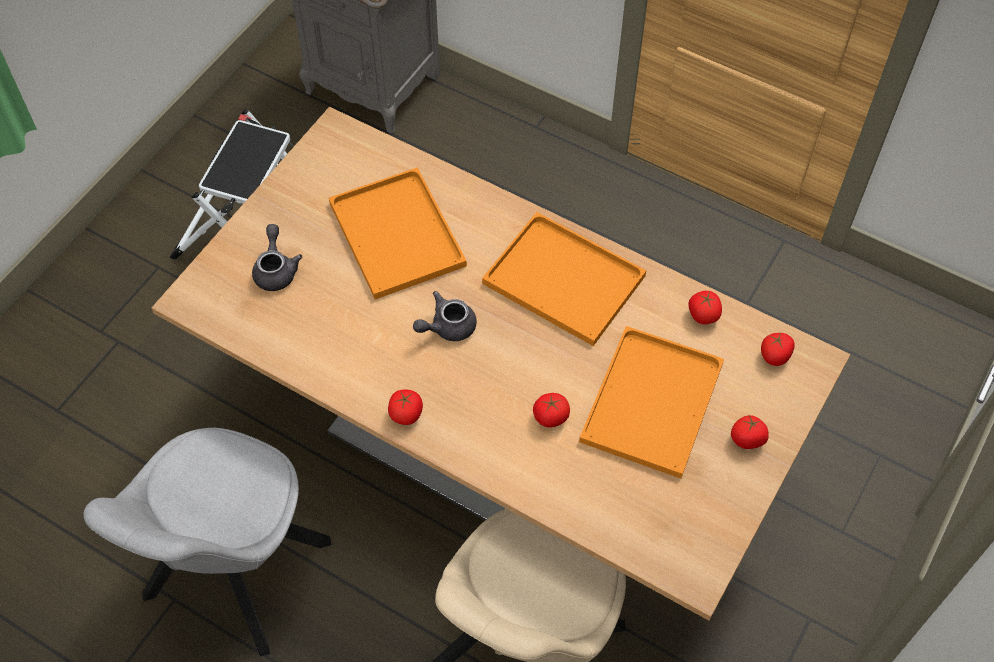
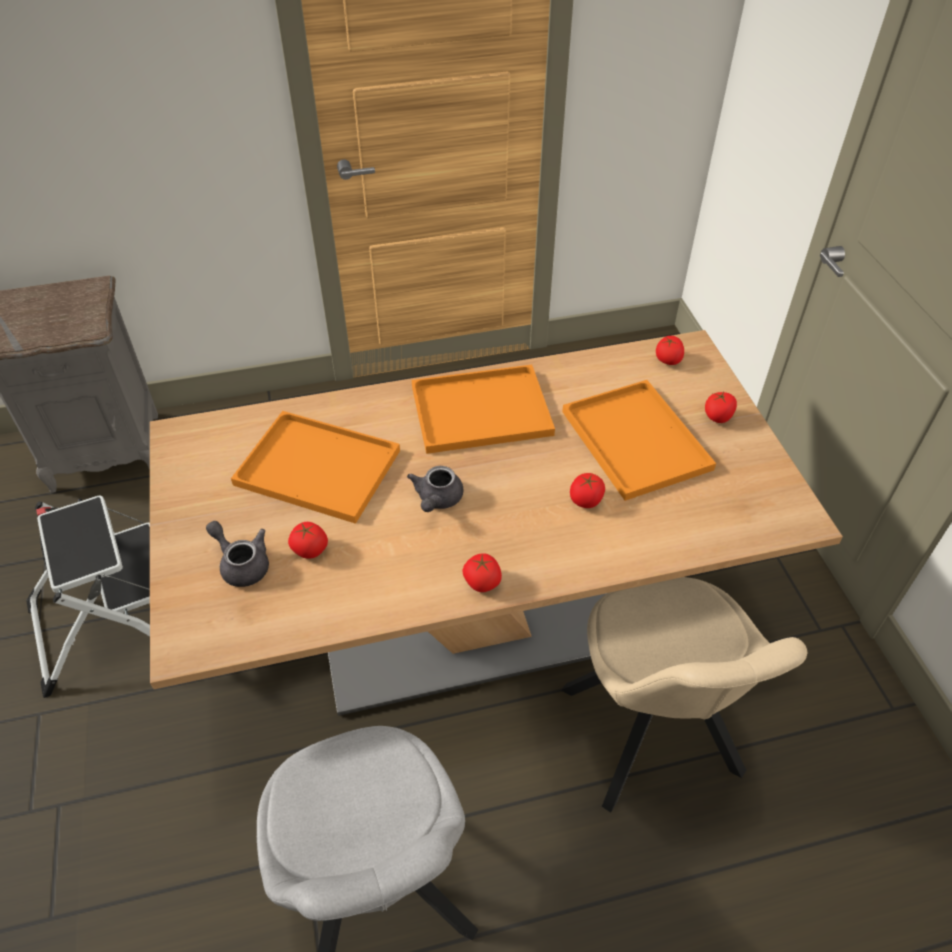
camera: 45 degrees left, 10 degrees down
tomato [688,291,722,324] -> tomato moved to [288,522,328,559]

